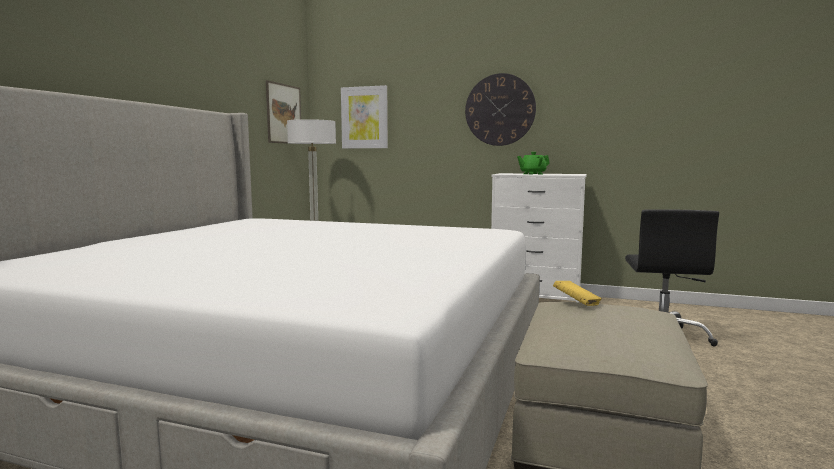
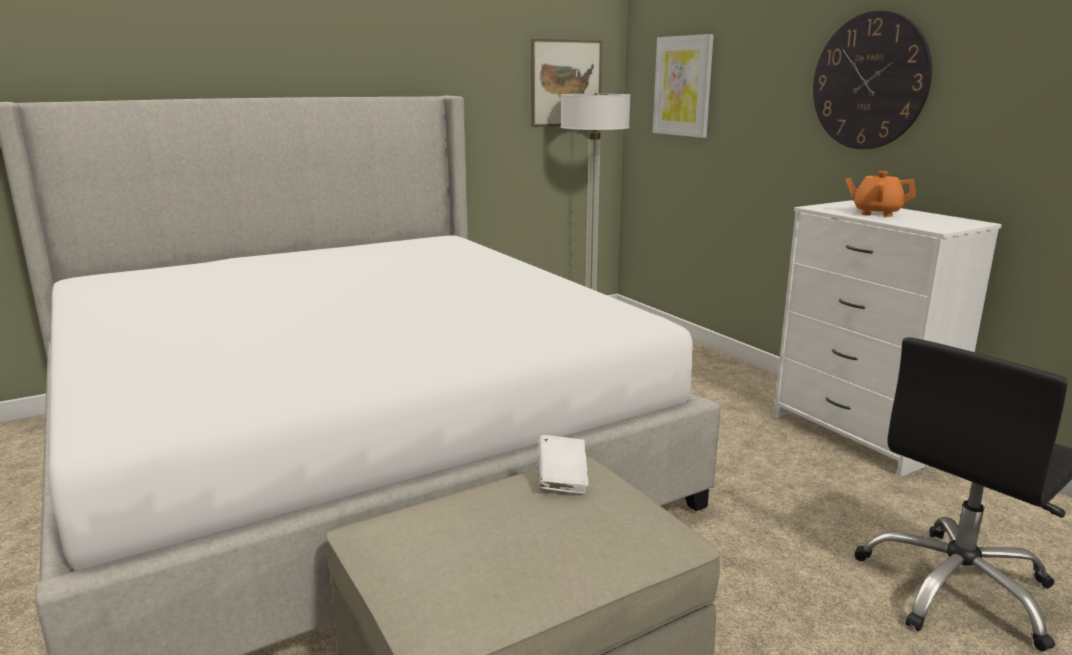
camera: 40 degrees right, 10 degrees up
green teapot [517,152,550,175] -> orange teapot [845,171,916,217]
yellow book [553,281,602,306] -> white book [539,435,589,493]

